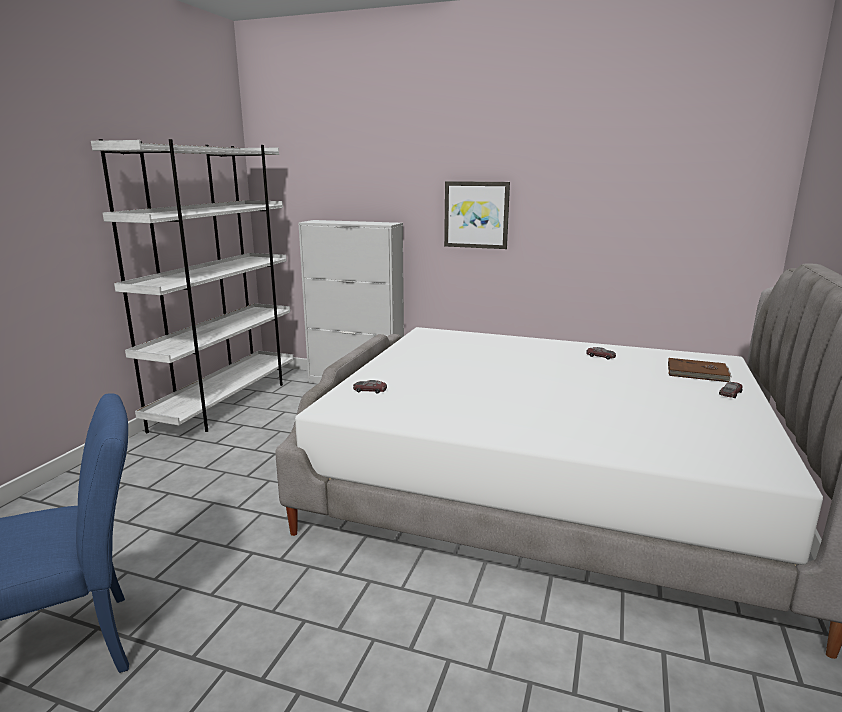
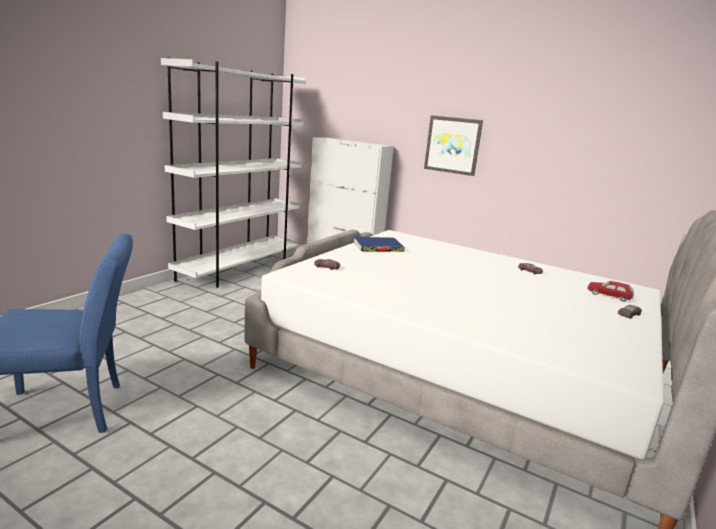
camera: 10 degrees right, 0 degrees up
brown book [668,358,732,382] -> toy car [587,281,634,302]
none -> blue book [353,237,404,252]

